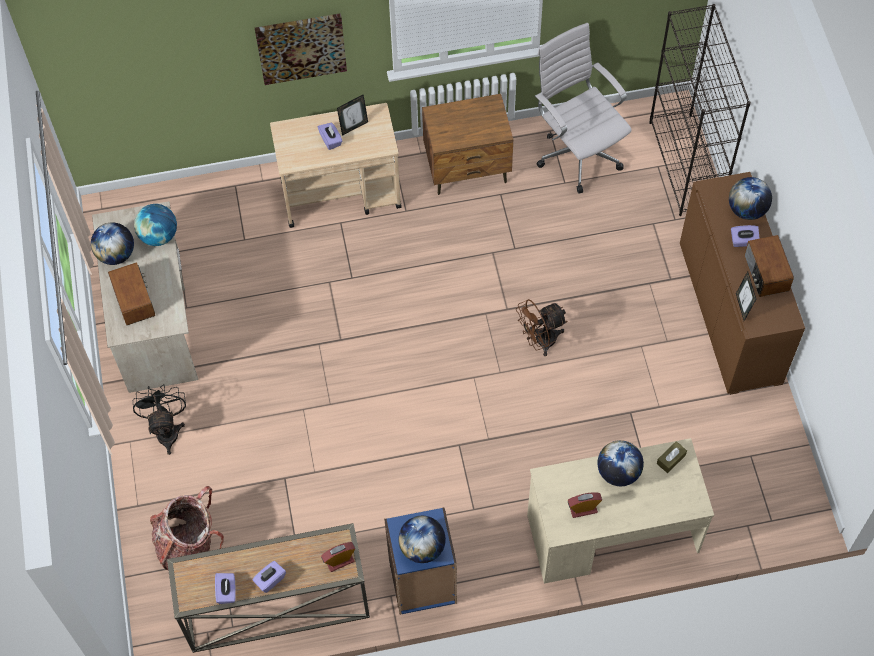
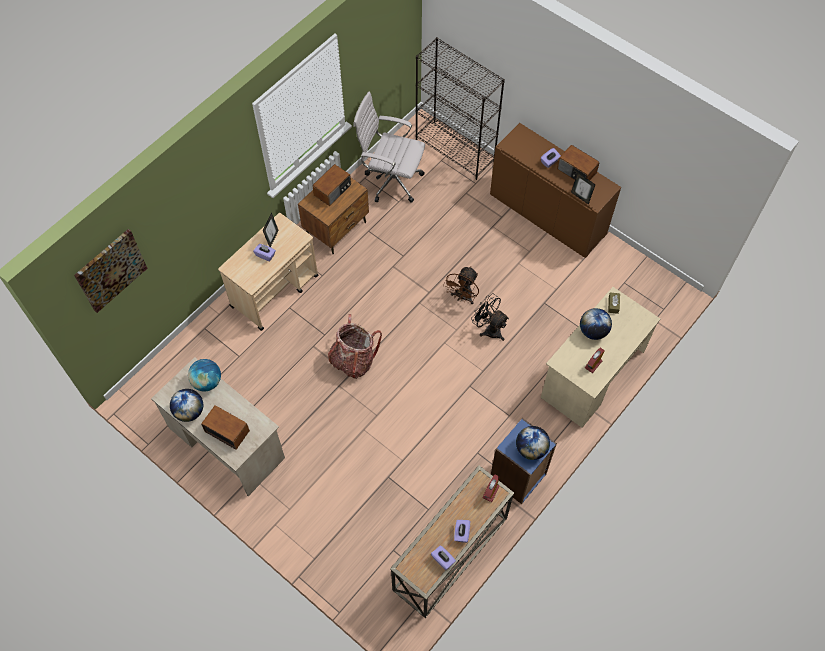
camera: 40 degrees left, 0 degrees up
black fan [133,384,186,455] -> black fan moved to [471,294,509,341]
backpack [150,486,224,570] -> backpack moved to [328,314,382,379]
picture [255,13,347,85] -> picture moved to [74,229,148,313]
globe [729,177,772,220] -> none
none -> radio [312,164,351,206]

